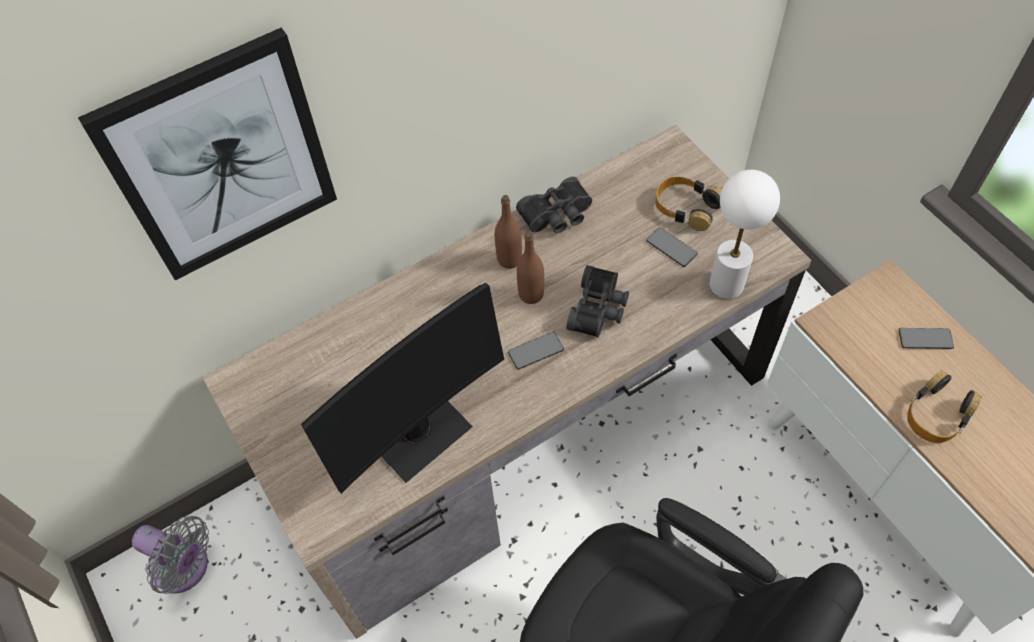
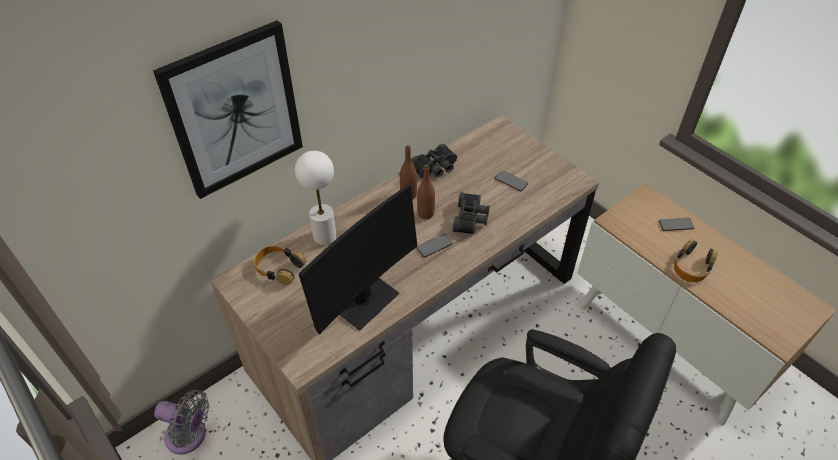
camera: 10 degrees left, 10 degrees down
headphones [656,176,722,231] -> headphones moved to [254,246,306,285]
white table lamp [709,170,780,299] -> white table lamp moved to [295,151,337,245]

